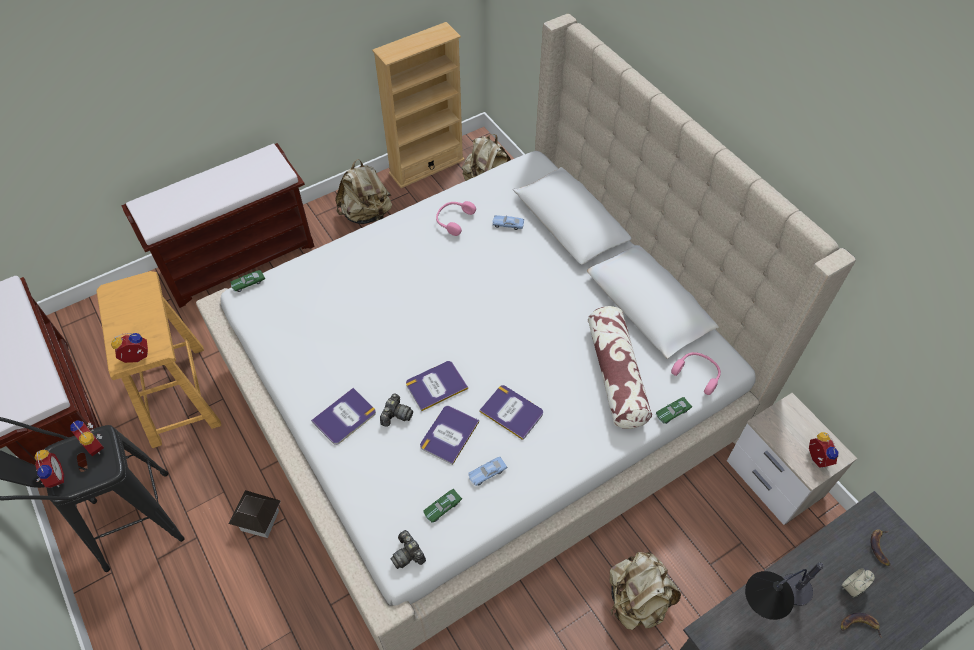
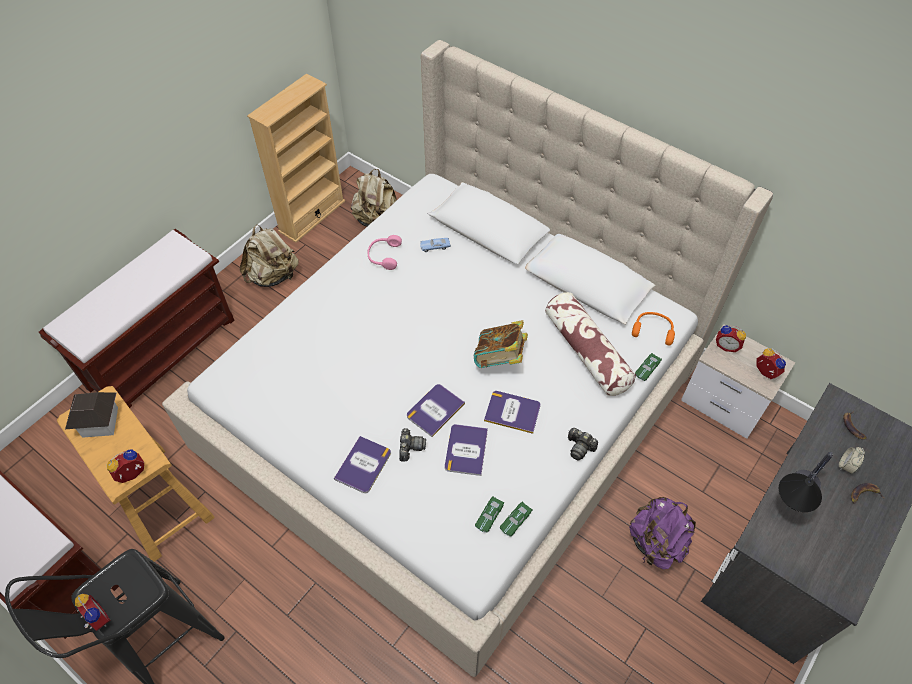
camera: 20 degrees left, 0 degrees up
alarm clock [70,420,104,456] -> alarm clock moved to [716,325,746,352]
toy house [228,490,281,538] -> toy house moved to [65,392,118,438]
green toy car [230,270,265,292] -> green toy car moved to [500,502,533,537]
camera [390,530,426,569] -> camera moved to [568,428,598,460]
blue toy car [468,457,508,486] -> none
beige backpack [609,552,681,630] -> purple backpack [629,497,696,569]
pink headphones [671,352,721,395] -> orange headphones [632,312,675,345]
none -> book [474,320,528,368]

